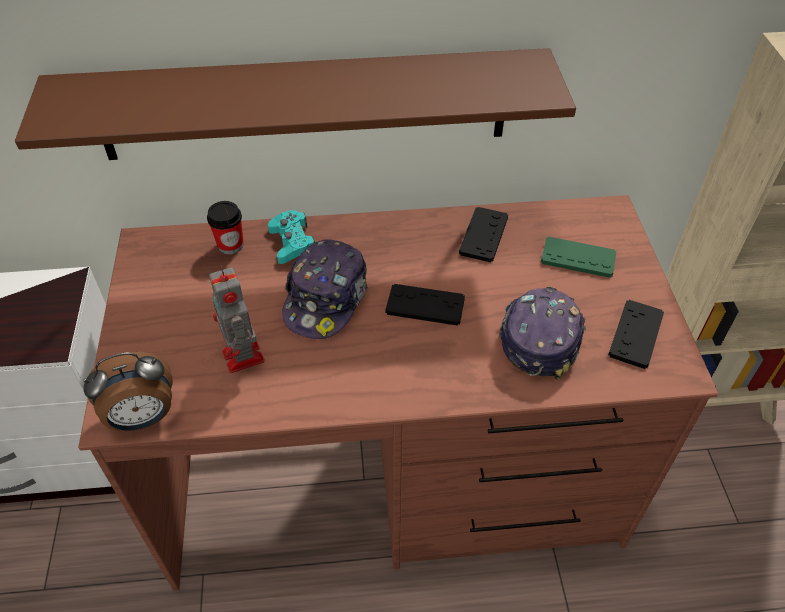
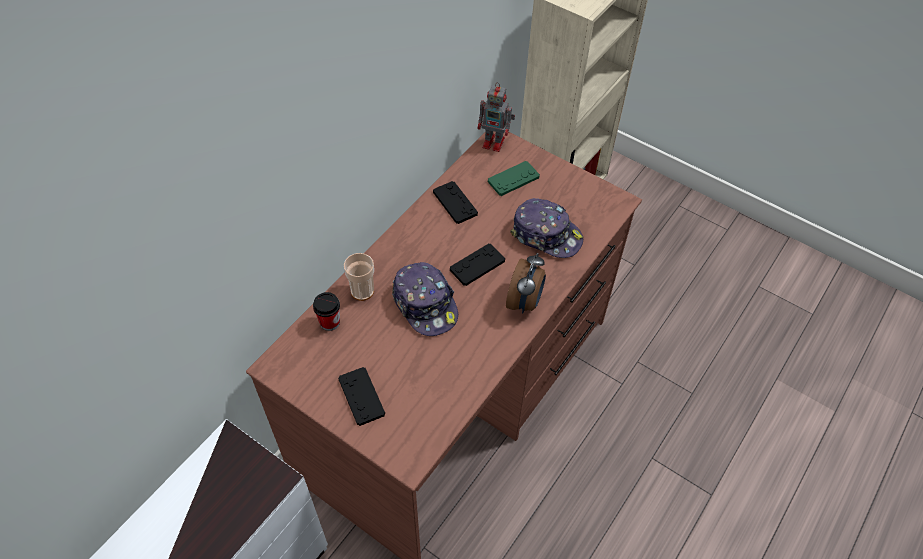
camera: 50 degrees left, 5 degrees up
brown shelf [15,48,576,160] -> none
alarm clock [83,352,173,431] -> alarm clock moved to [506,253,546,313]
toy robot [209,265,265,373] -> toy robot moved to [478,83,515,152]
turquoise game controller [268,210,315,264] -> cup [344,253,374,301]
cap [499,287,586,380] -> cap turned 150 degrees clockwise [510,198,583,258]
black game controller [608,300,664,369] -> black game controller moved to [338,367,385,426]

